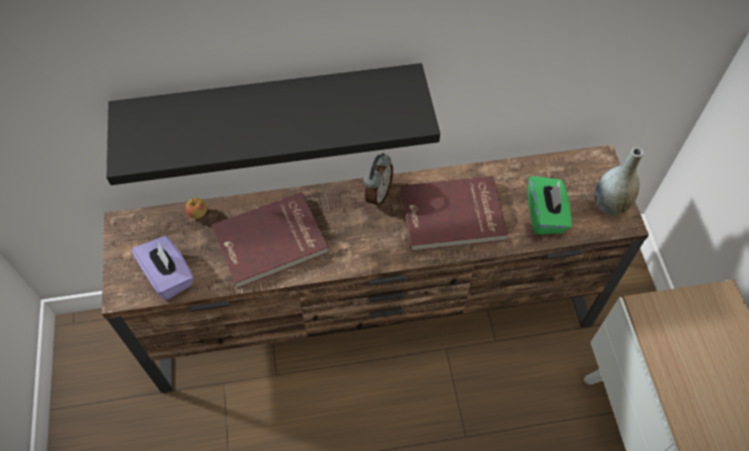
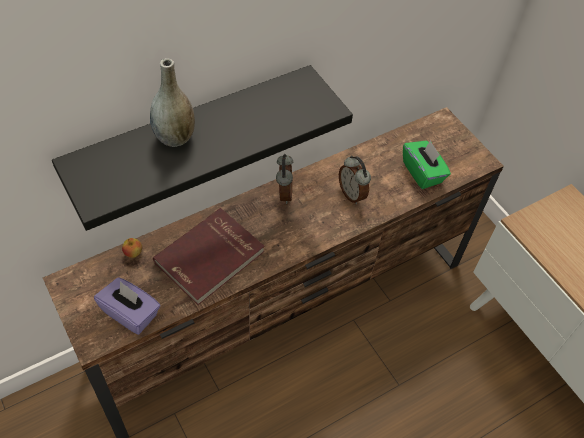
camera: 25 degrees left, 5 degrees down
red book [401,176,508,251] -> alarm clock [339,155,371,204]
grey vase [595,147,644,215] -> grey vase moved to [150,58,195,147]

